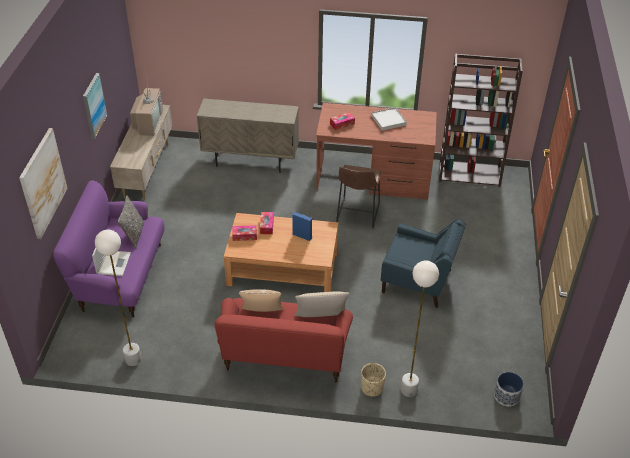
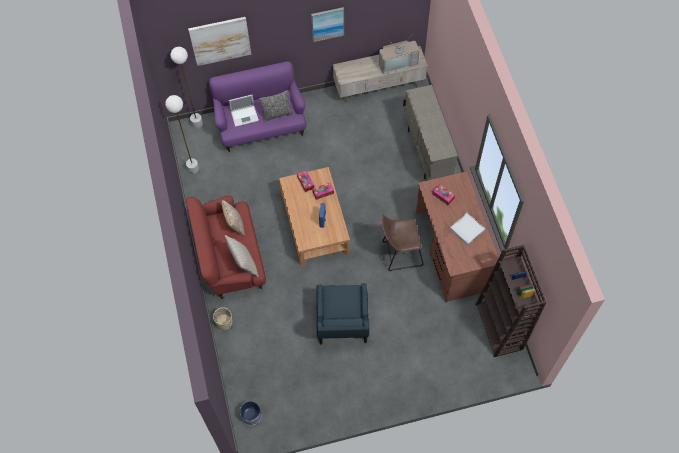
camera: 70 degrees right, 20 degrees up
white floor lamp [401,260,439,397] -> white floor lamp moved to [171,47,203,129]

